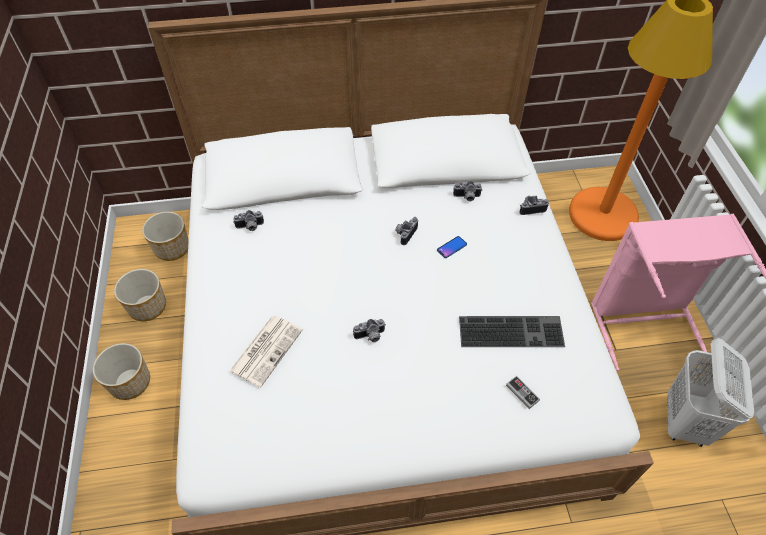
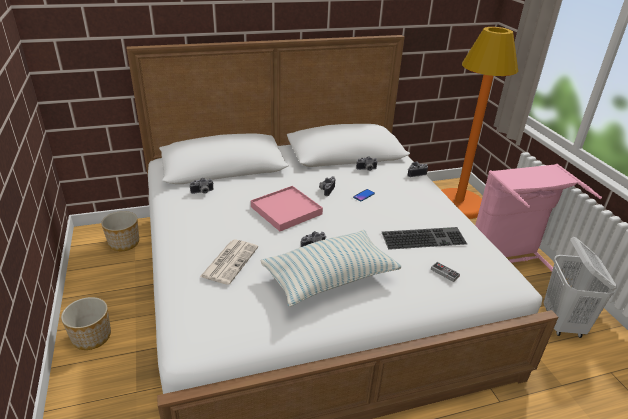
camera: 10 degrees left, 20 degrees down
planter [114,269,166,321] -> none
none -> pink tray [251,186,323,231]
none -> pillow [260,230,401,307]

